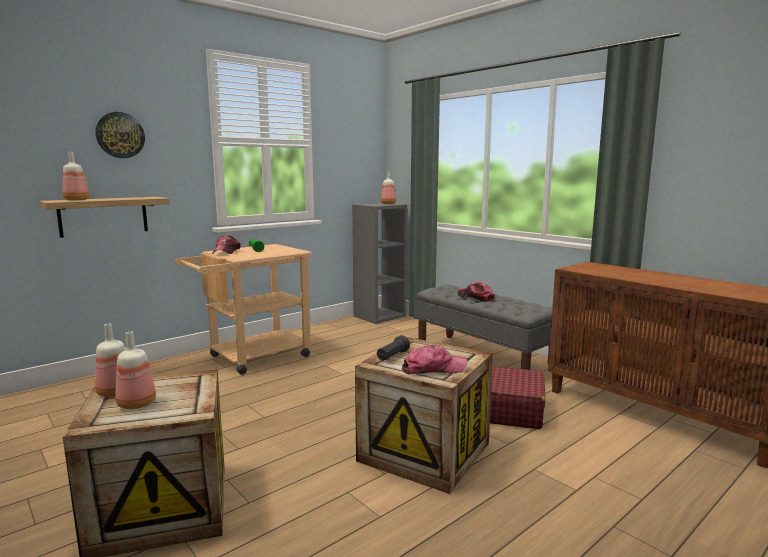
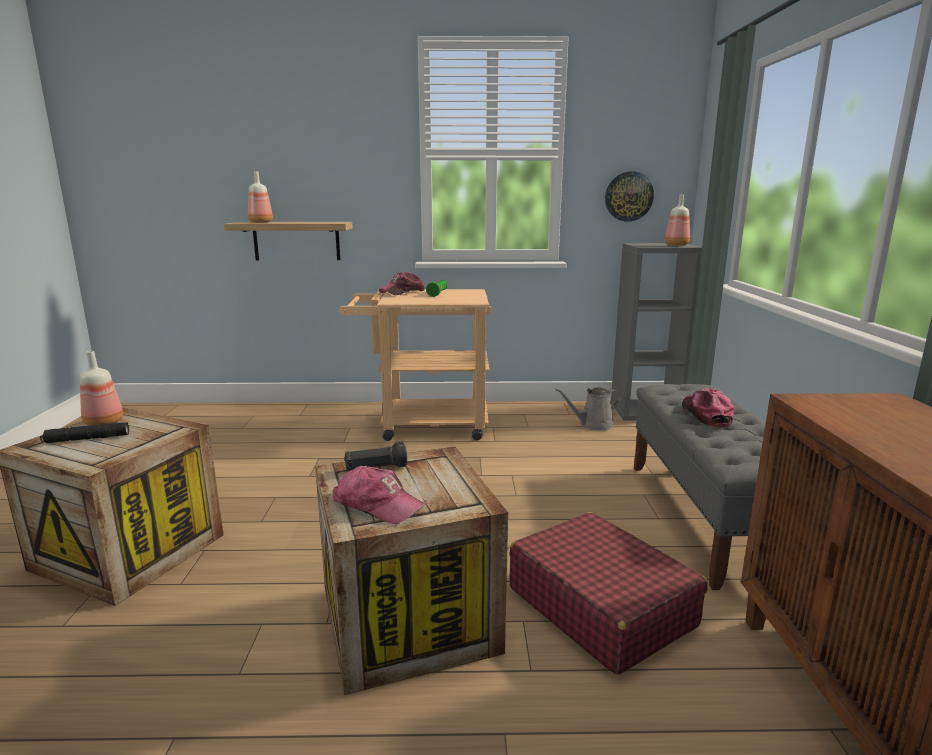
camera: 40 degrees right, 5 degrees up
wall clock [95,112,145,158] -> wall clock moved to [605,172,654,222]
bottle [115,332,156,409] -> black flashlight [40,422,129,443]
none -> grey watering can [555,387,622,430]

